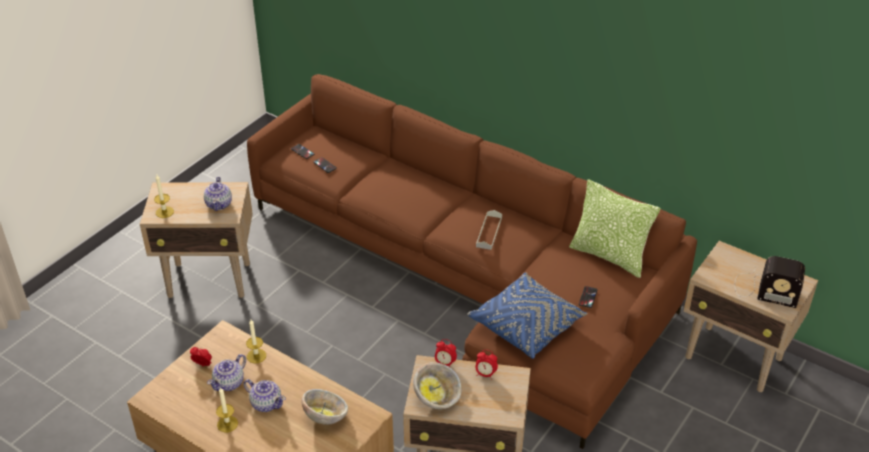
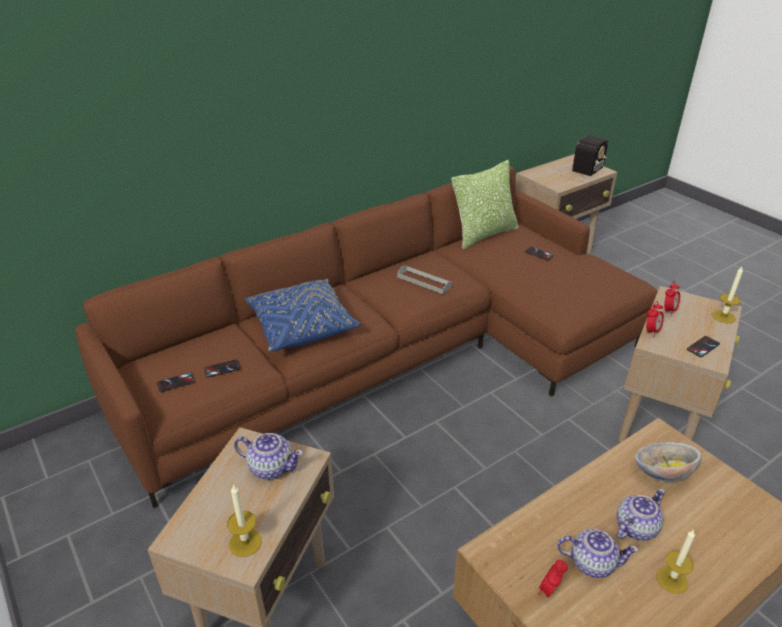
camera: 70 degrees left, 5 degrees down
teapot [207,354,246,391] -> teapot turned 45 degrees counterclockwise [557,529,639,578]
candle [246,320,266,363] -> candle moved to [712,267,743,324]
bowl [413,362,462,409] -> phone [687,336,720,357]
blue pillow [467,272,588,359] -> blue pillow moved to [245,278,360,352]

